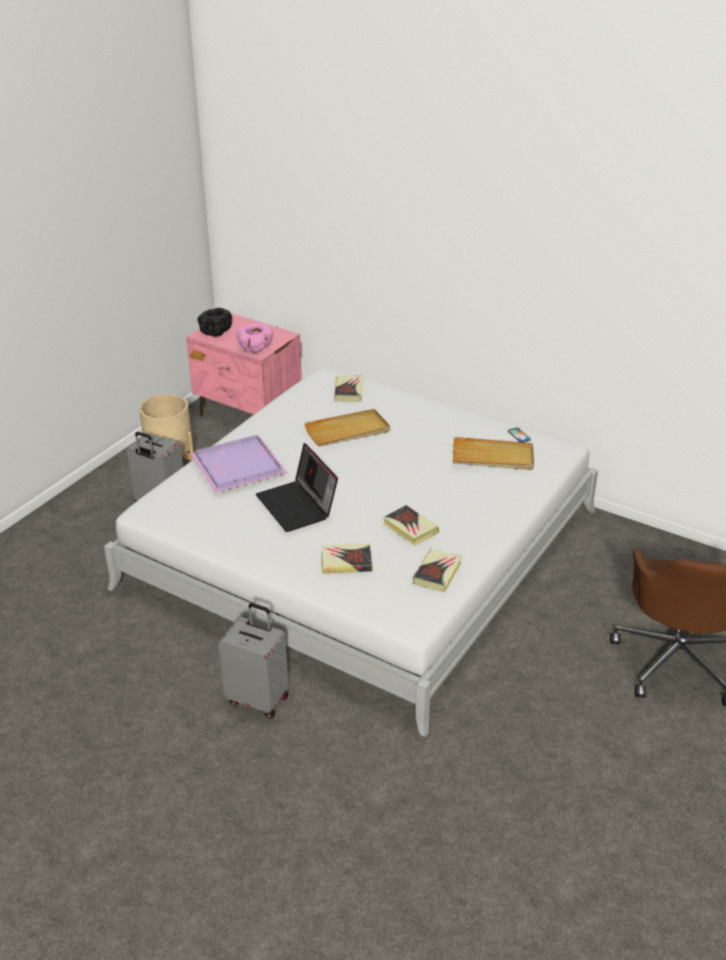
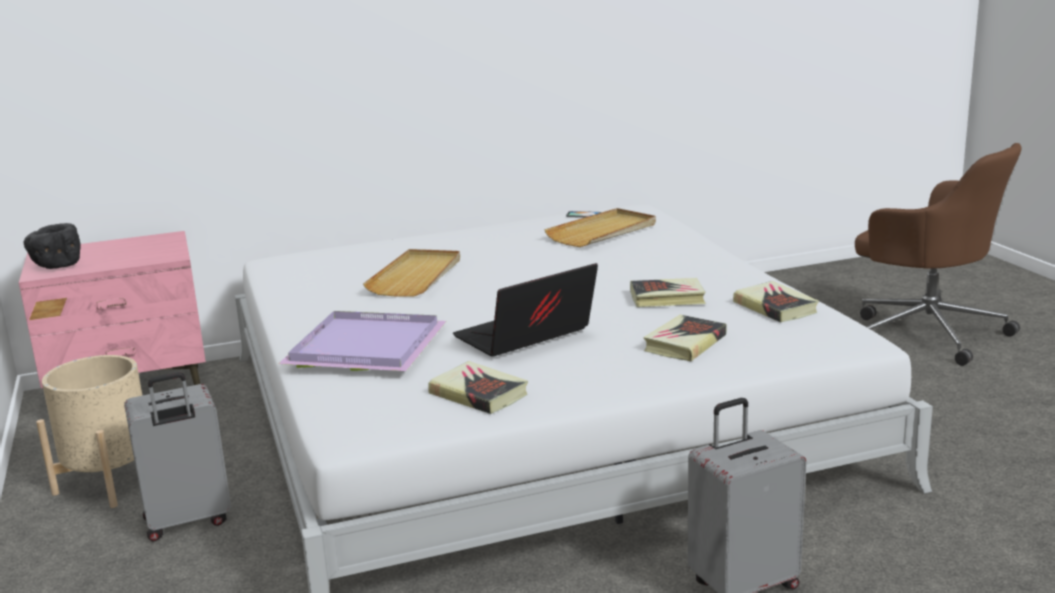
camera: 50 degrees left, 15 degrees down
pink bowl [236,323,272,353] -> none
laptop [256,443,338,532] -> laptop turned 135 degrees clockwise [453,263,598,357]
book [334,376,363,402] -> book moved to [428,361,528,414]

